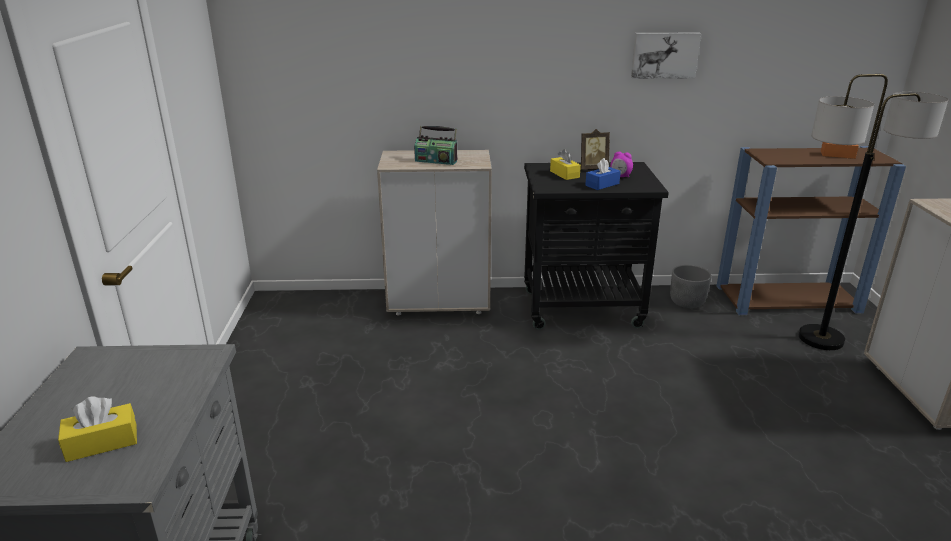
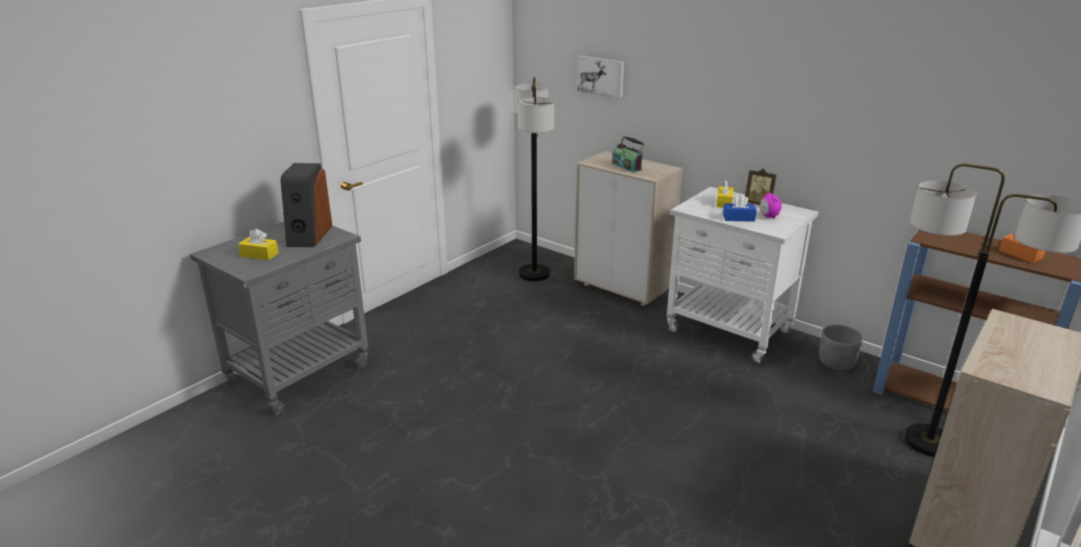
camera: 40 degrees right, 0 degrees up
black cart [524,162,669,330] -> white cart [667,187,819,363]
picture [631,33,701,79] -> picture moved to [577,56,624,99]
none -> speaker [281,163,332,247]
none -> floor lamp [515,77,554,281]

